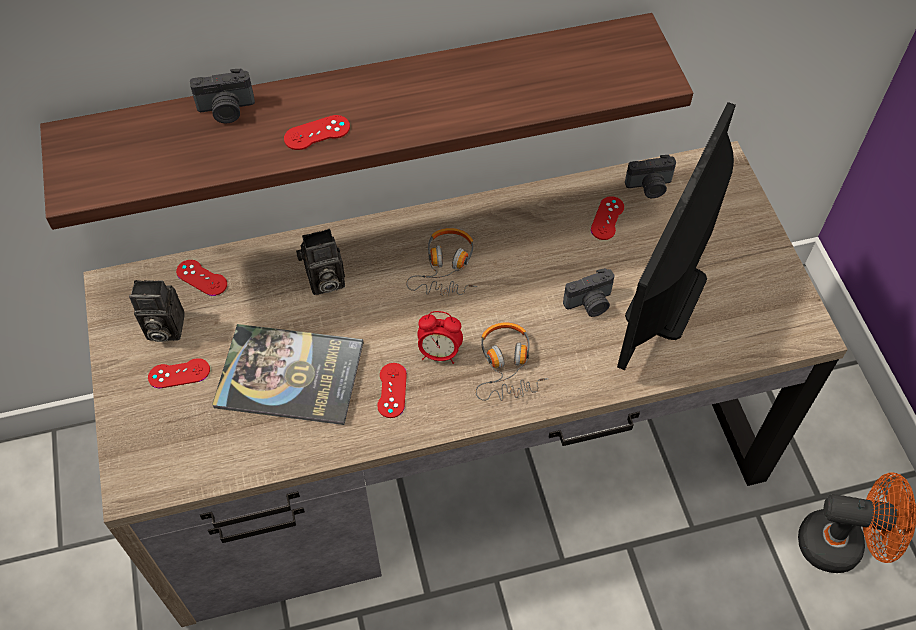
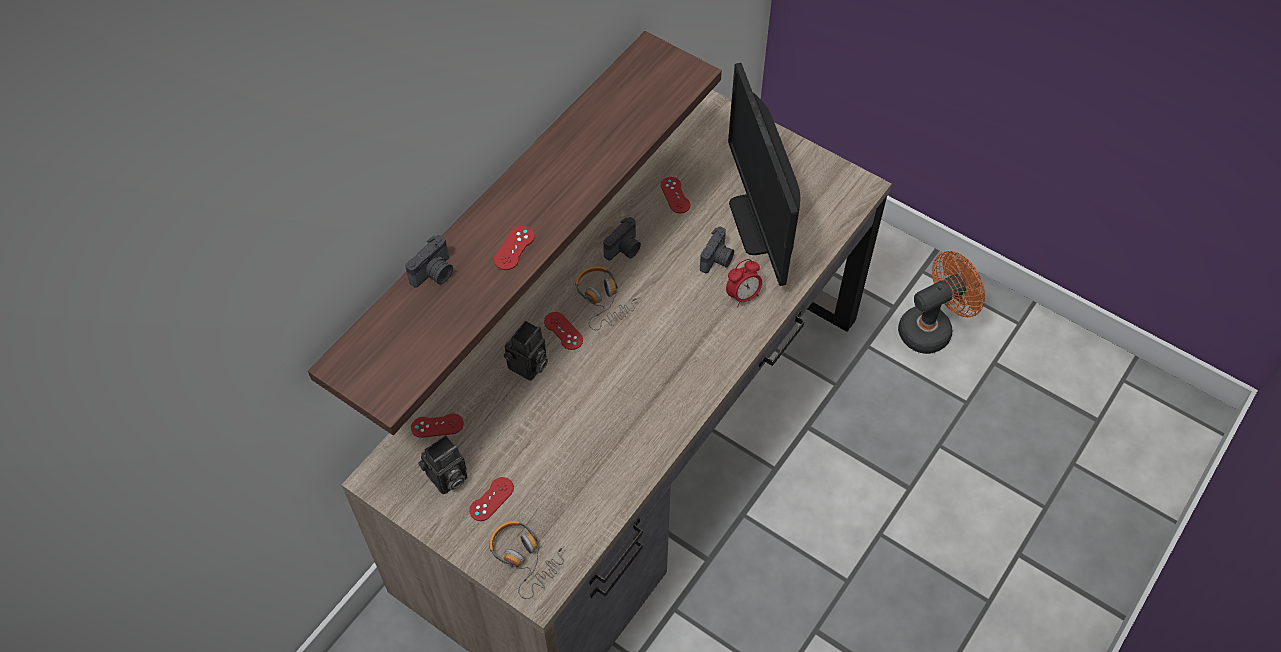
camera: 40 degrees left, 0 degrees up
book [212,324,363,425] -> none
red game controller [377,363,407,418] -> red game controller moved to [544,312,583,350]
alarm clock [417,311,463,364] -> alarm clock moved to [726,259,762,308]
headphones [475,323,548,401] -> headphones moved to [489,521,565,599]
camera [625,155,676,198] -> camera moved to [603,217,641,260]

